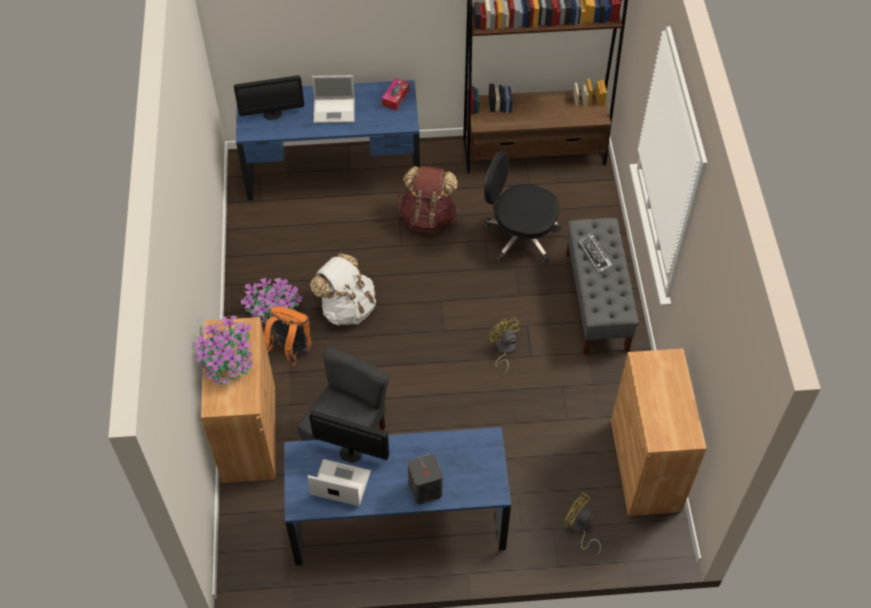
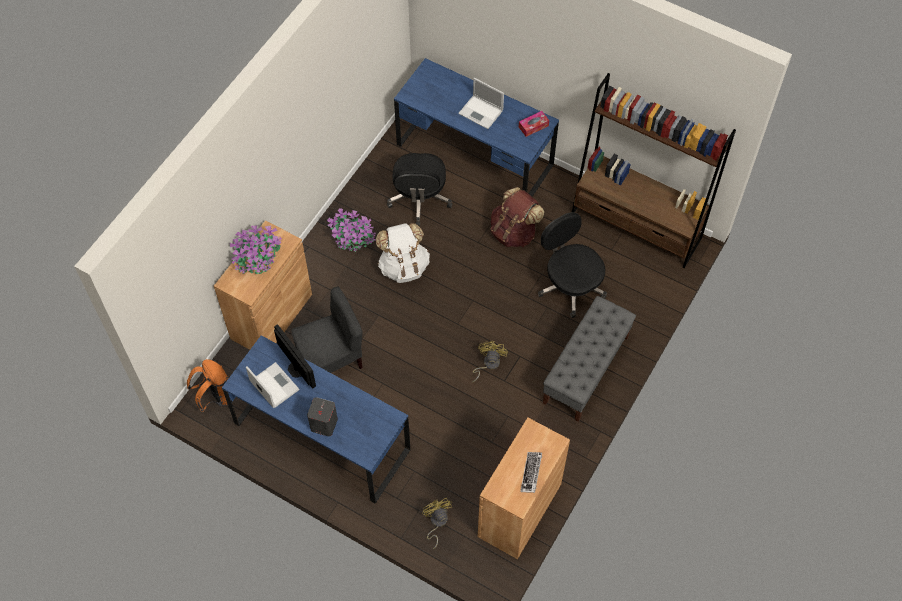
camera: 35 degrees right, 5 degrees up
monitor [234,75,304,120] -> none
orange backpack [264,307,312,366] -> orange backpack moved to [187,359,228,412]
keyboard [579,233,612,273] -> keyboard moved to [520,452,542,493]
none -> black office chair [387,153,452,227]

